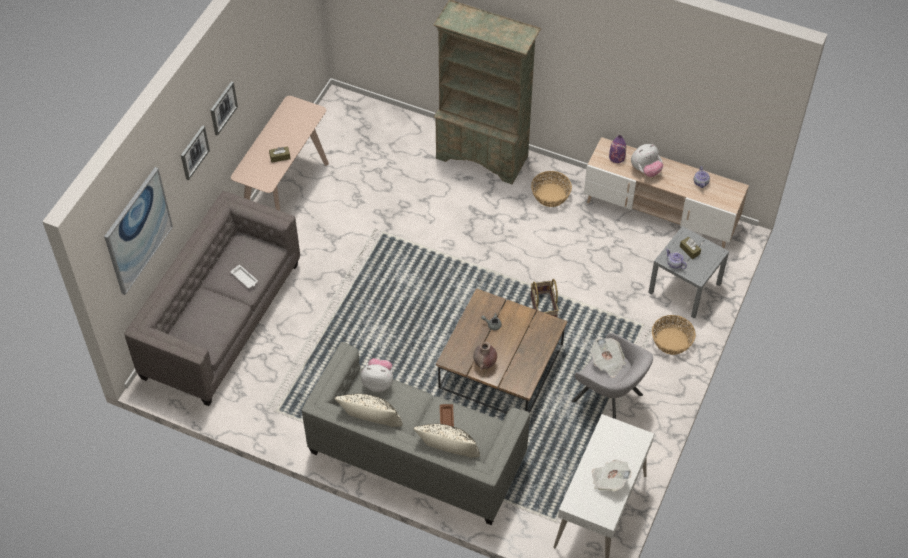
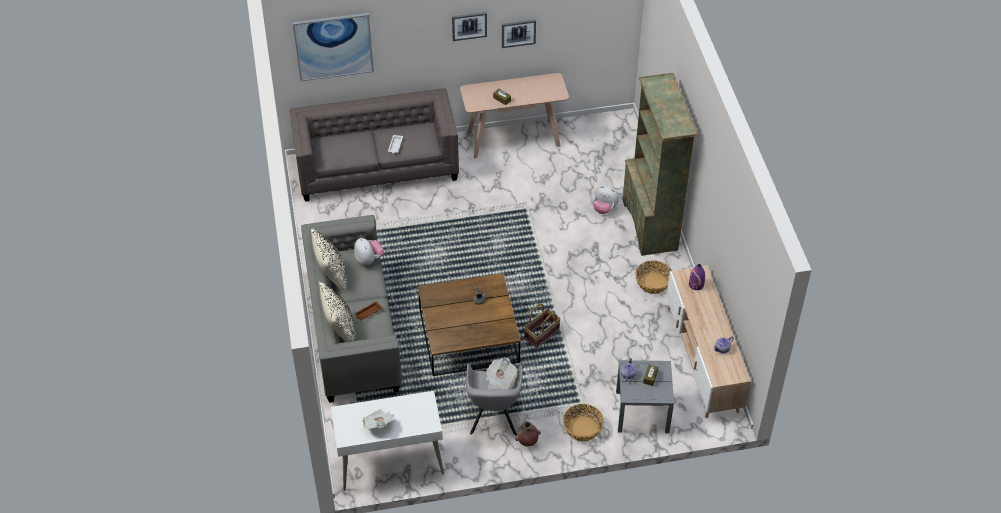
camera: 55 degrees right, 5 degrees down
picture [181,125,210,180] -> picture moved to [502,20,536,48]
brown vase [473,342,497,369] -> brown vase moved to [515,421,541,446]
plush toy [631,144,663,177] -> plush toy moved to [593,185,619,214]

